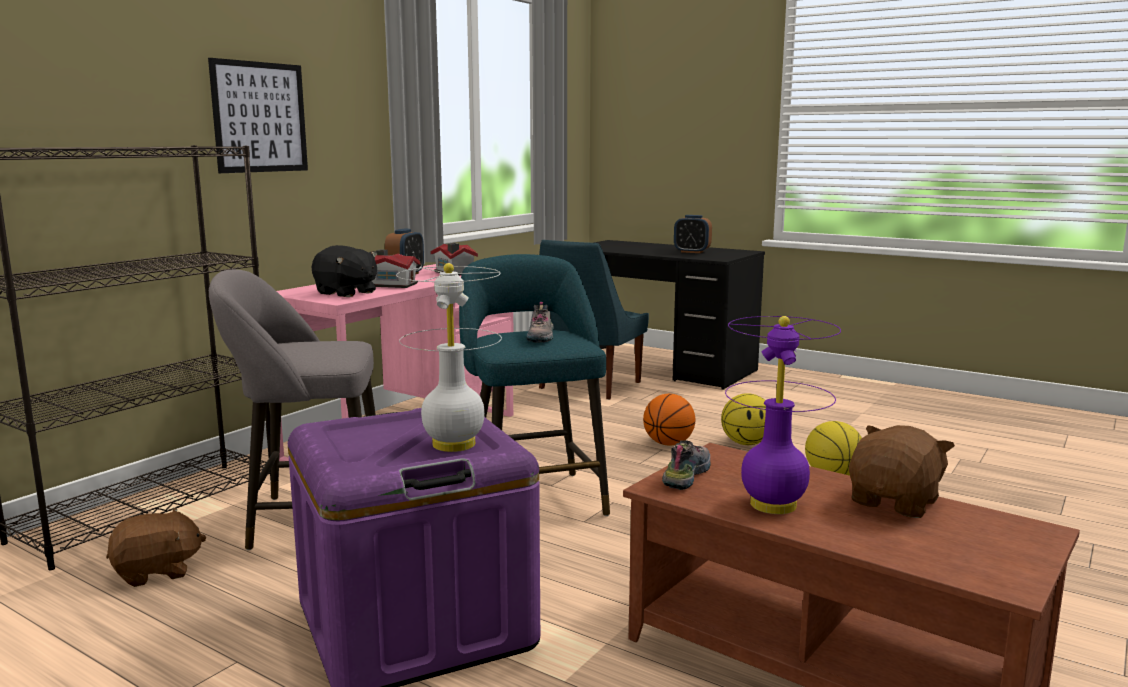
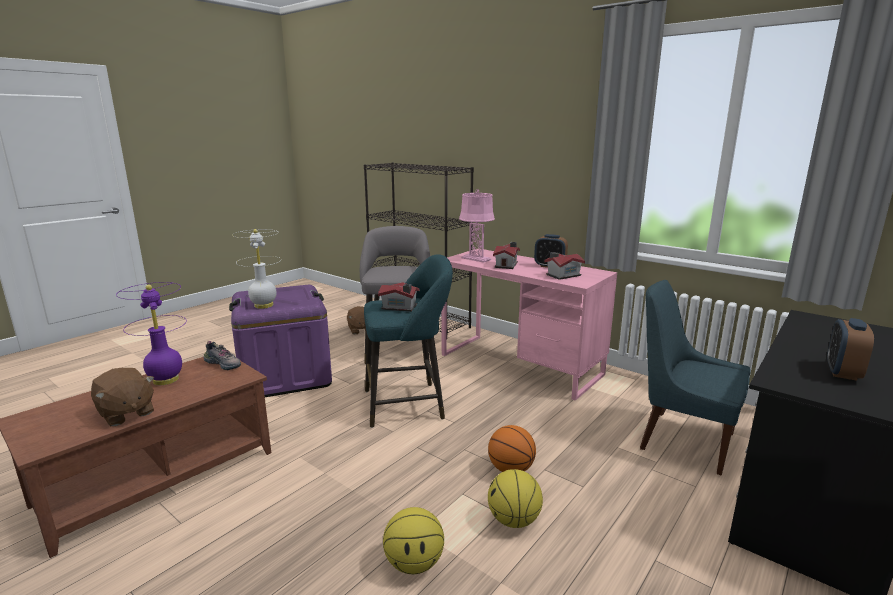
camera: 95 degrees right, 5 degrees up
picture [208,58,308,173] -> none
black plush toy [312,245,378,297] -> pink table lamp [459,189,495,262]
shoe [527,302,554,342] -> toy house [378,282,420,312]

